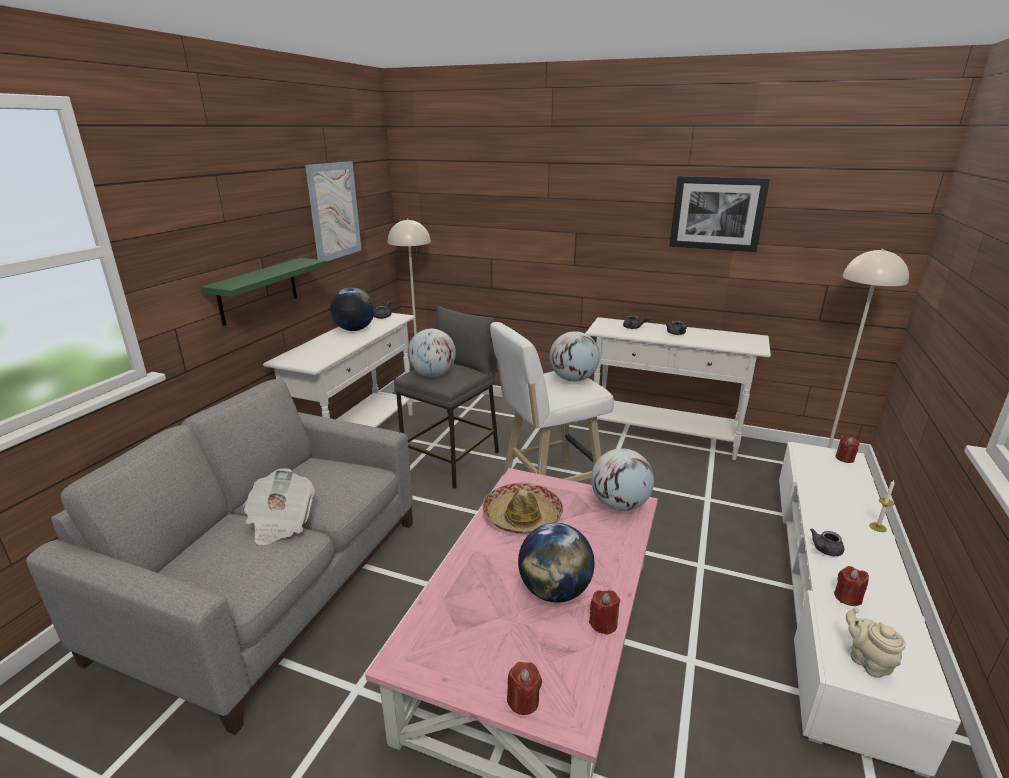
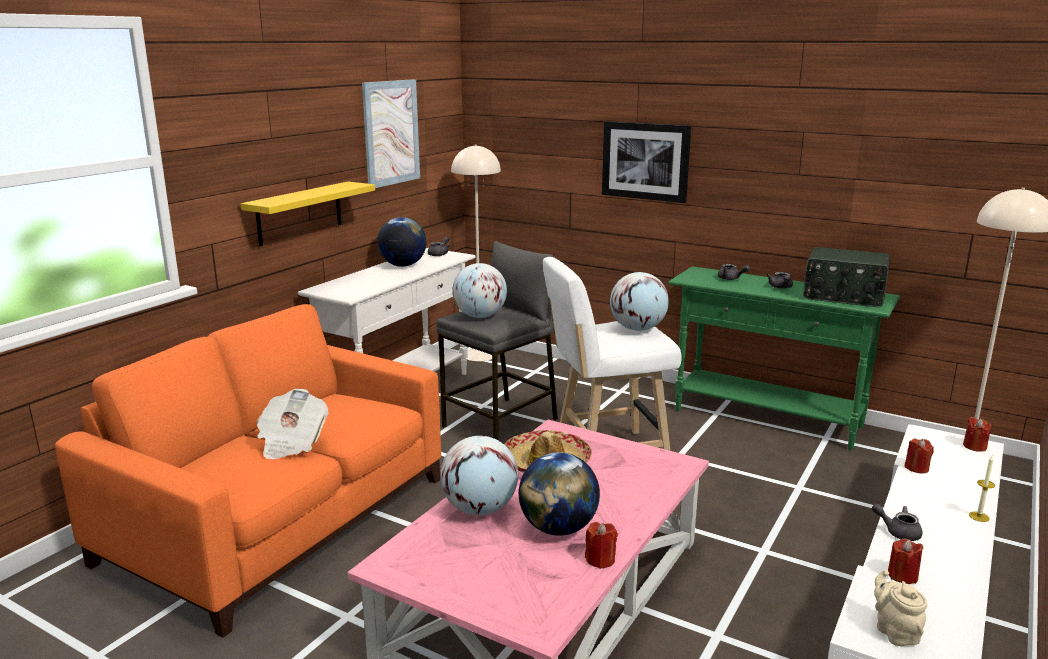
camera: 10 degrees right, 5 degrees down
grey sofa [26,379,413,735] -> orange sofa [55,304,441,638]
green shelf [200,258,327,326] -> yellow shelf [241,182,375,246]
red candle [507,662,542,715] -> red candle moved to [904,438,934,473]
white console table [585,317,771,460] -> green console table [668,266,900,450]
globe [591,448,654,511] -> globe moved to [440,436,518,515]
picture [669,176,770,252] -> picture moved to [602,121,691,203]
grey teapot [810,529,844,556] -> grey teapot turned 60 degrees clockwise [872,504,923,541]
none -> radio [803,247,890,307]

